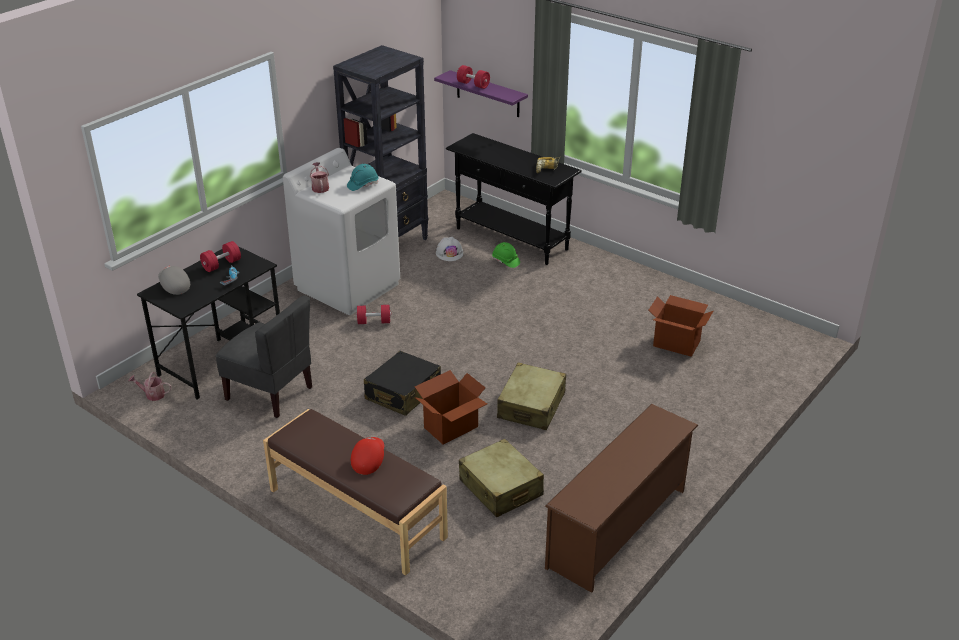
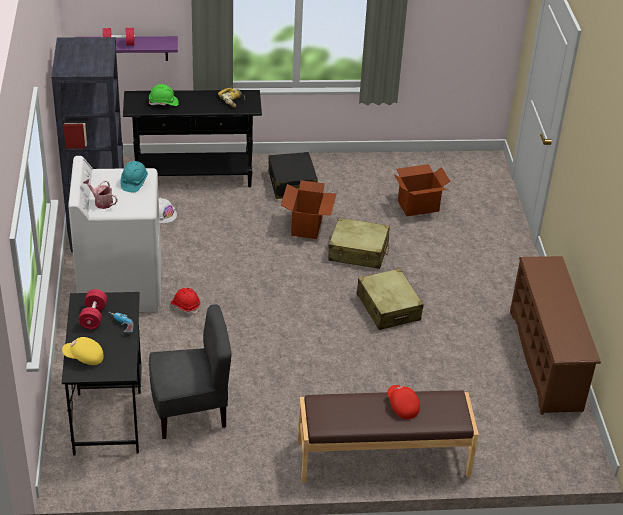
camera: 45 degrees left, 5 degrees up
watering can [129,372,171,401] -> none
grey cap [158,266,190,295] -> yellow cap [62,337,104,365]
red dumbbell [356,305,391,324] -> red hard hat [171,288,200,315]
black suitcase [364,351,441,416] -> black suitcase moved to [268,152,318,199]
cardboard box [415,370,487,445] -> cardboard box moved to [281,180,337,239]
beige suitcase [459,439,544,517] -> beige suitcase moved to [328,218,390,269]
green hard hat [492,242,520,268] -> green hard hat moved to [148,84,179,106]

